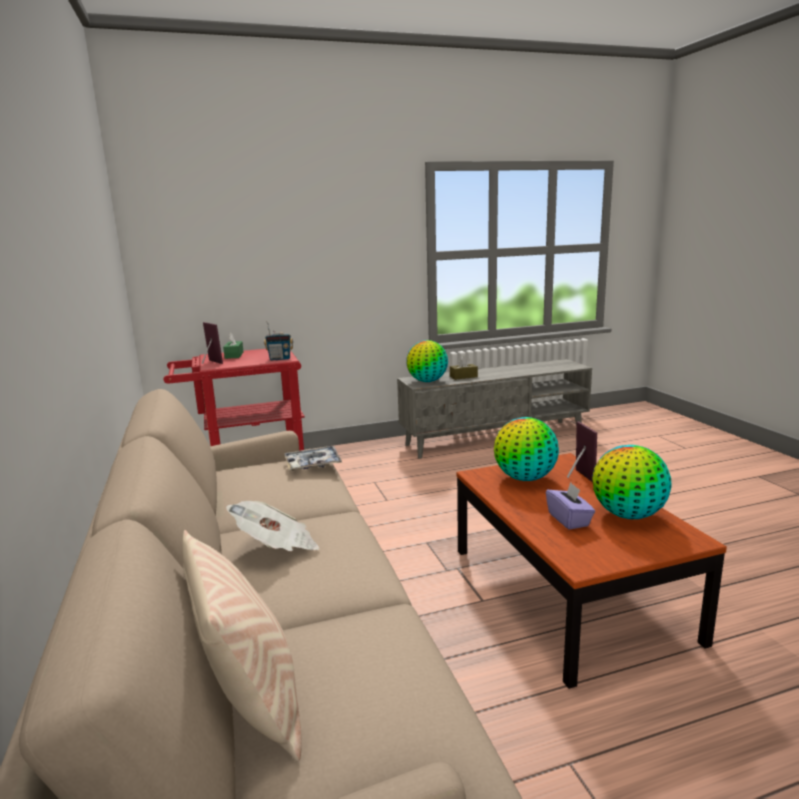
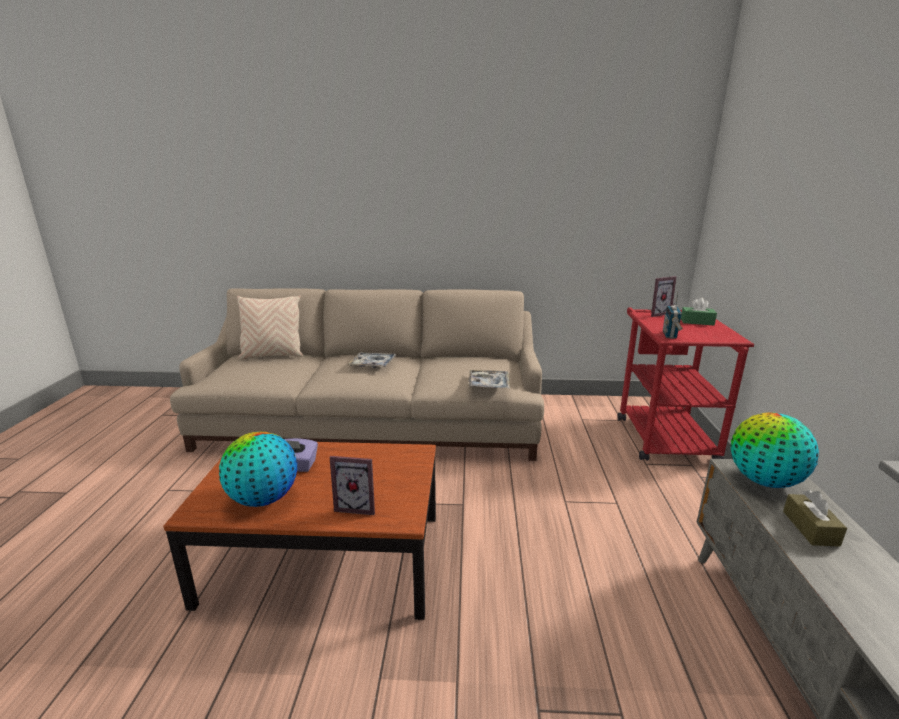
camera: 110 degrees right, 5 degrees up
newspaper [226,501,320,551] -> tray [348,352,396,368]
globe [494,417,559,481] -> none

